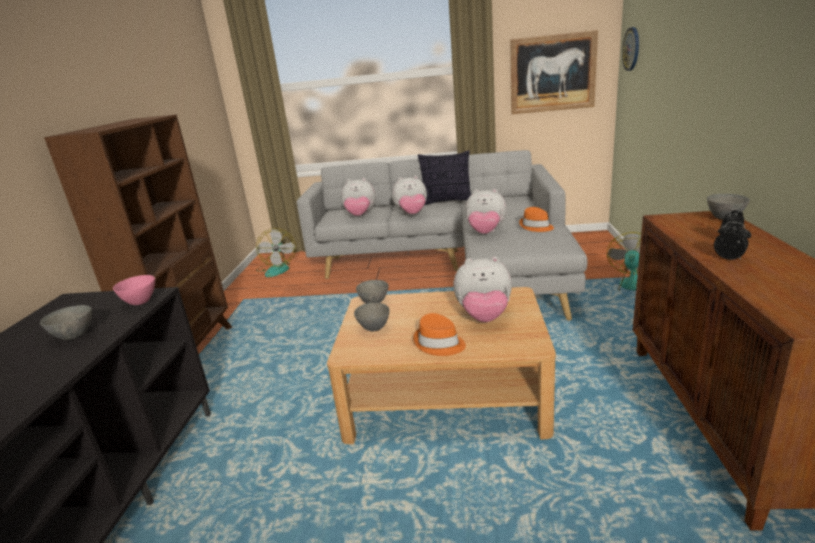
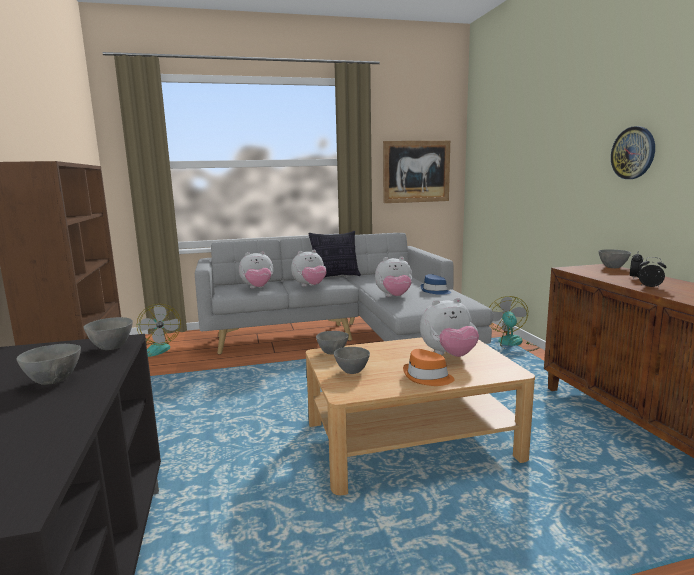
camera: 20 degrees left, 10 degrees down
pink bowl [113,275,155,305] -> grey bowl [83,317,133,350]
orange hat [519,207,554,232] -> blue hat [420,274,451,295]
wall clock [622,27,639,71] -> wall clock moved to [611,126,655,179]

